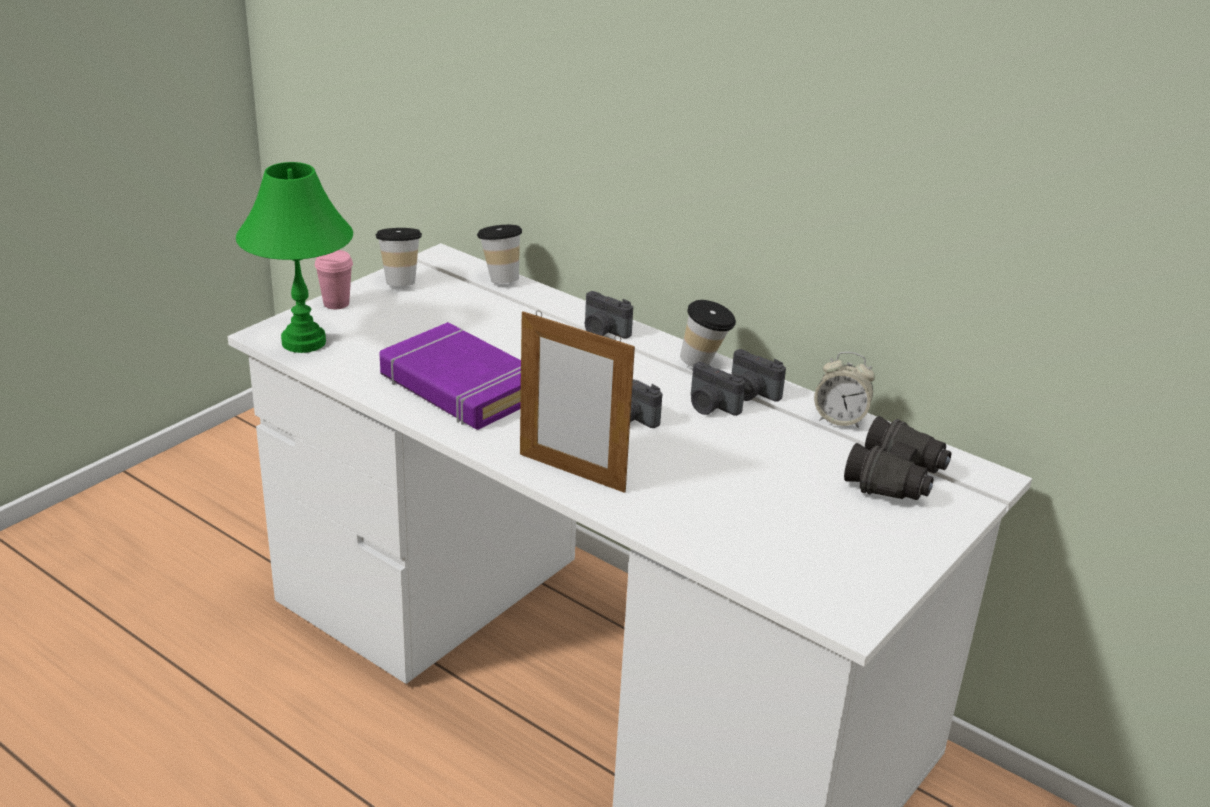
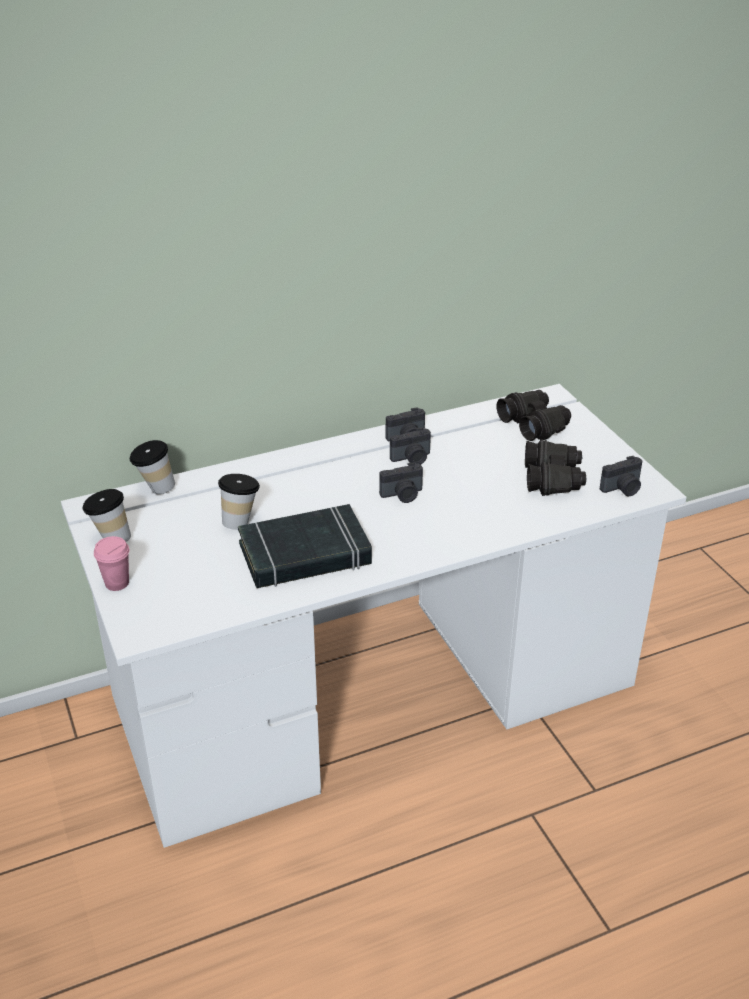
camera: 60 degrees left, 5 degrees up
green table lamp [236,162,353,353] -> none
purple book [380,322,521,430] -> black book [238,504,372,588]
picture frame [520,311,635,493] -> none
camera [585,291,633,339] -> camera moved to [600,456,642,497]
cup [680,300,736,367] -> cup moved to [218,474,260,530]
alarm clock [814,352,875,428] -> none
none -> black binoculars [525,439,587,496]

